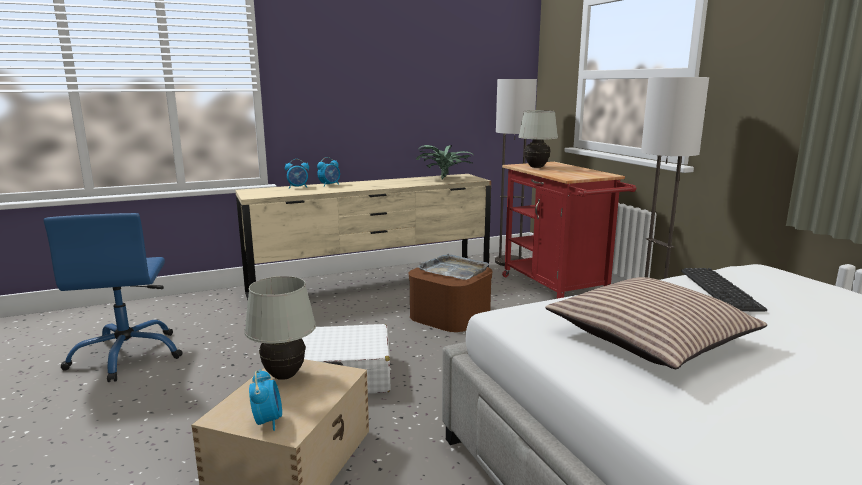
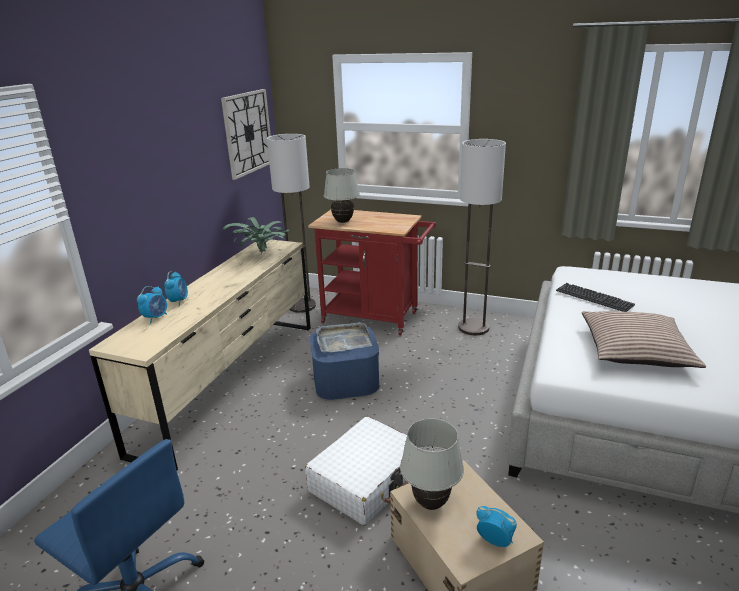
camera: 45 degrees left, 10 degrees up
brown storage box [408,267,493,332] -> blue storage box [310,327,379,400]
none -> wall clock [221,89,271,180]

